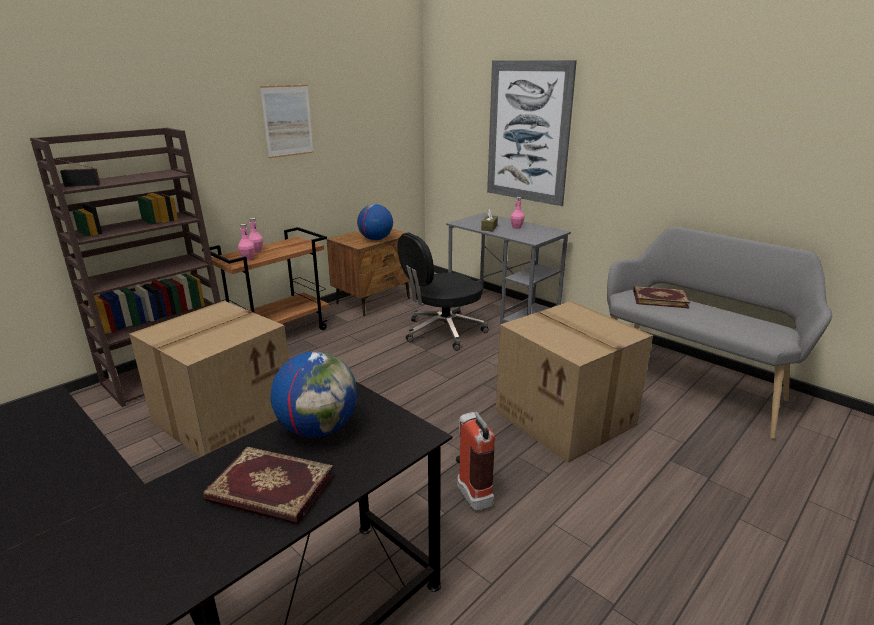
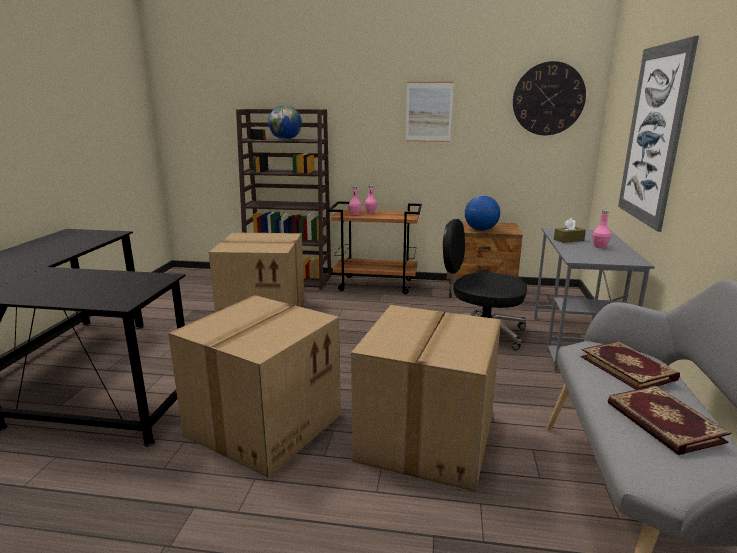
camera: 55 degrees right, 5 degrees down
book [203,447,334,525] -> book moved to [608,386,731,455]
globe [271,352,357,437] -> globe moved to [268,105,302,140]
fire extinguisher [456,412,495,511] -> cardboard box [168,295,341,478]
none -> wall clock [513,61,586,135]

